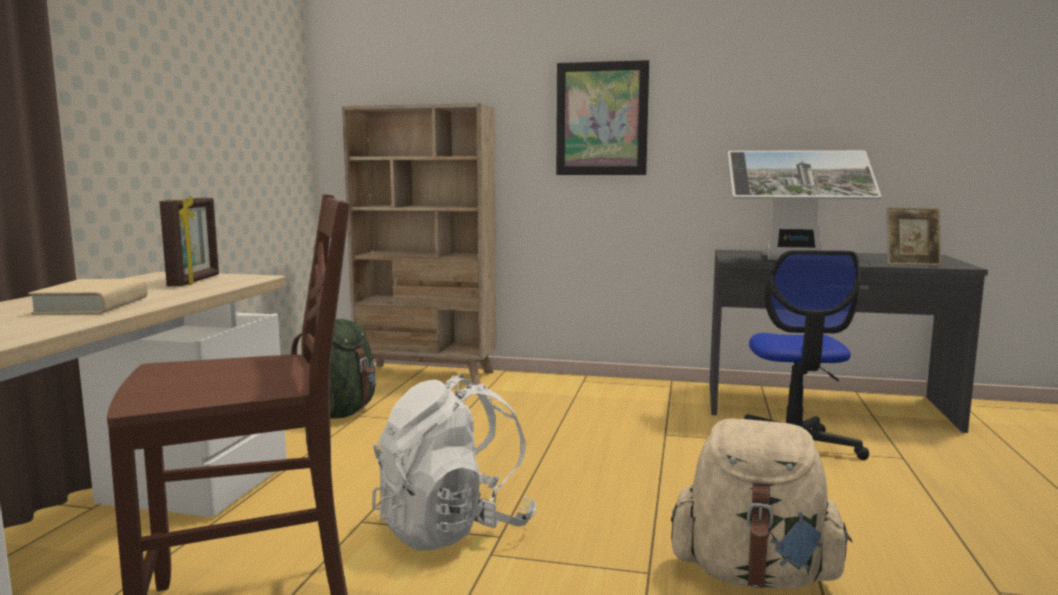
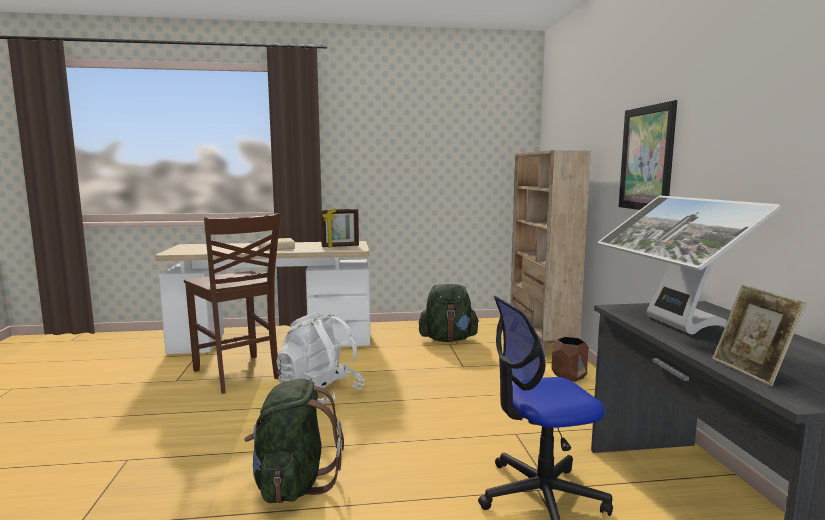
camera: 70 degrees right, 0 degrees up
beige backpack [671,419,852,589] -> green backpack [244,379,344,503]
none -> brown planter [552,337,589,382]

